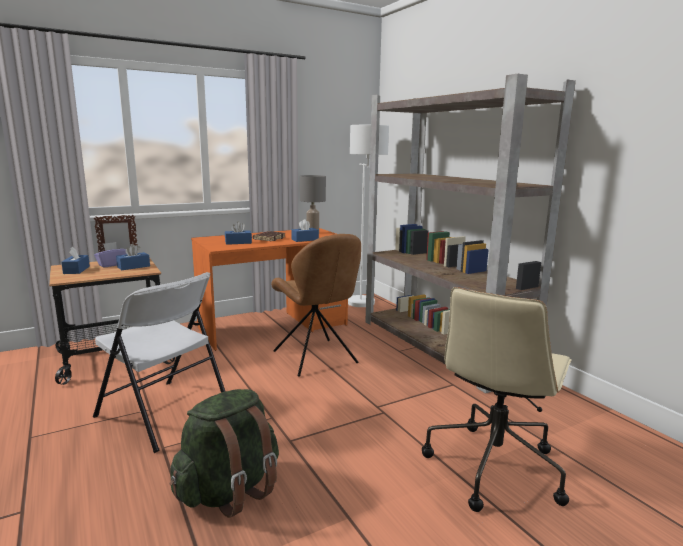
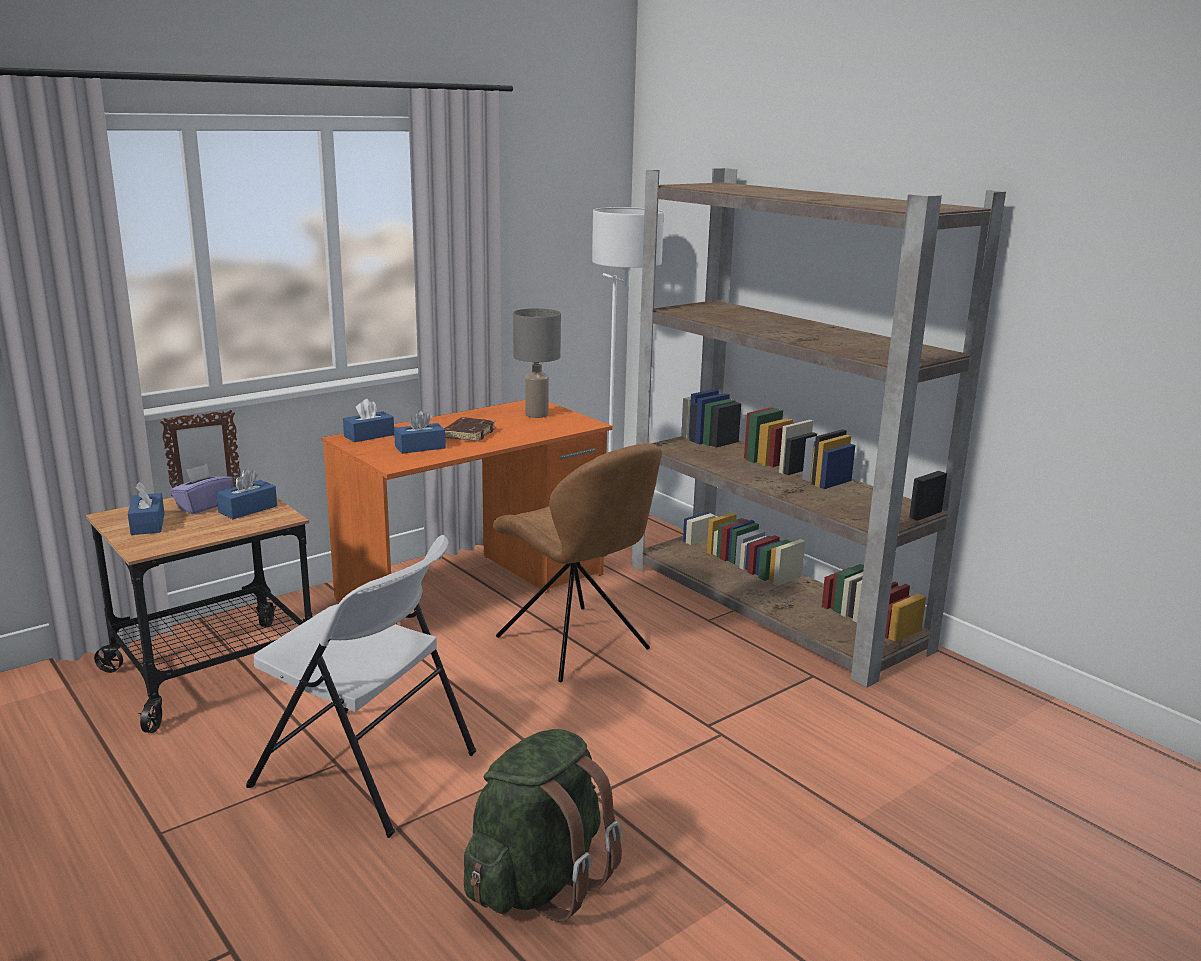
camera: 10 degrees left, 5 degrees up
blue tissue box [291,219,319,242] -> blue tissue box moved to [343,399,394,442]
beige office chair [422,287,572,512] -> none

